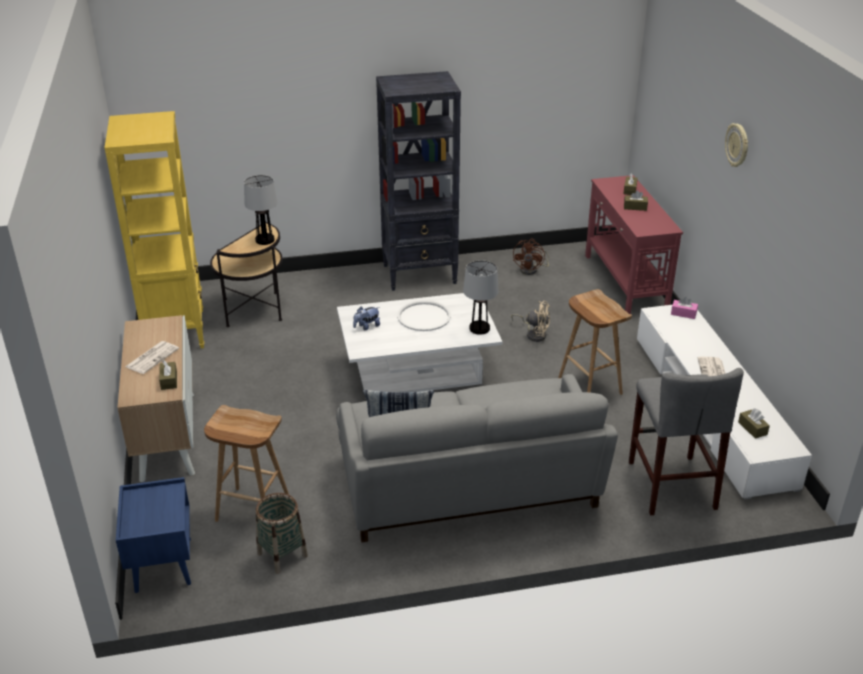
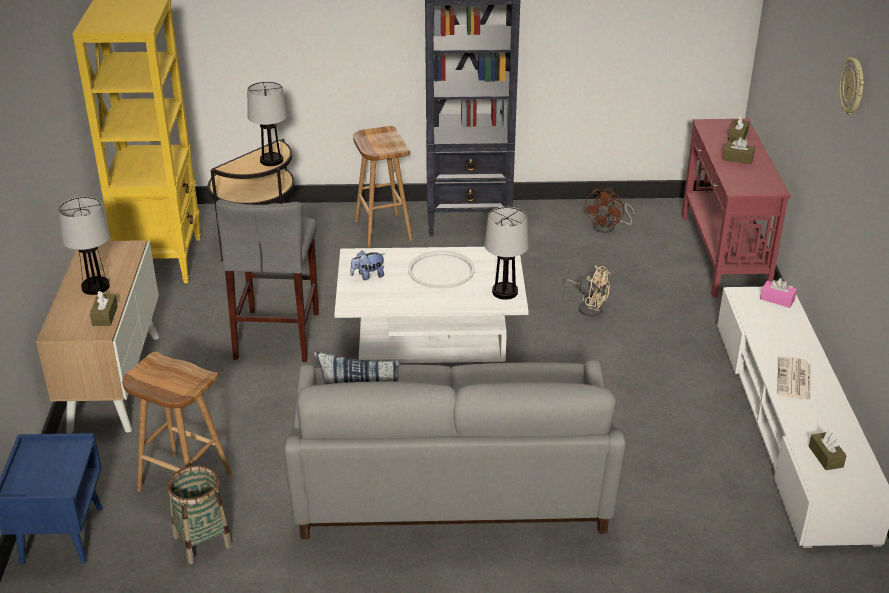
camera: 10 degrees right, 0 degrees up
newspaper [125,341,179,374] -> table lamp [58,197,110,295]
brown stool [558,289,632,395] -> brown stool moved to [353,126,412,248]
grey stool [629,368,744,515] -> grey stool moved to [216,199,319,362]

